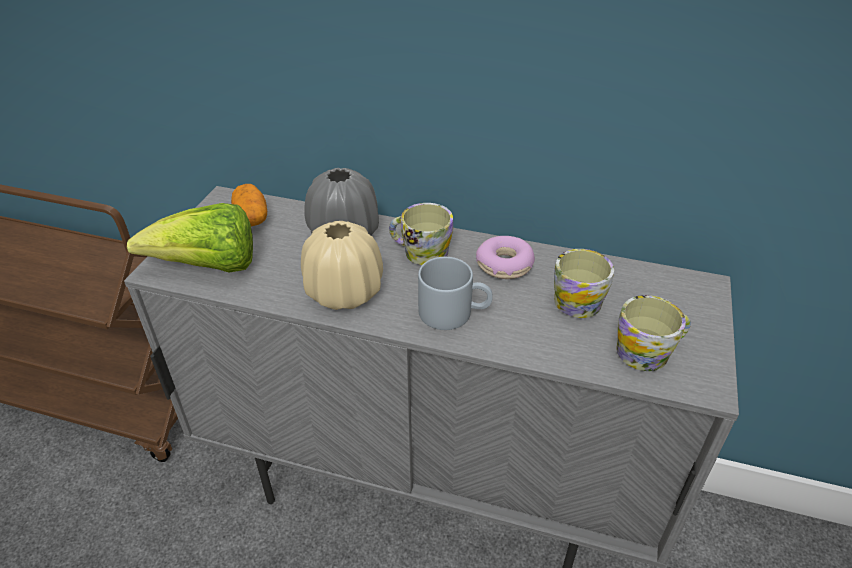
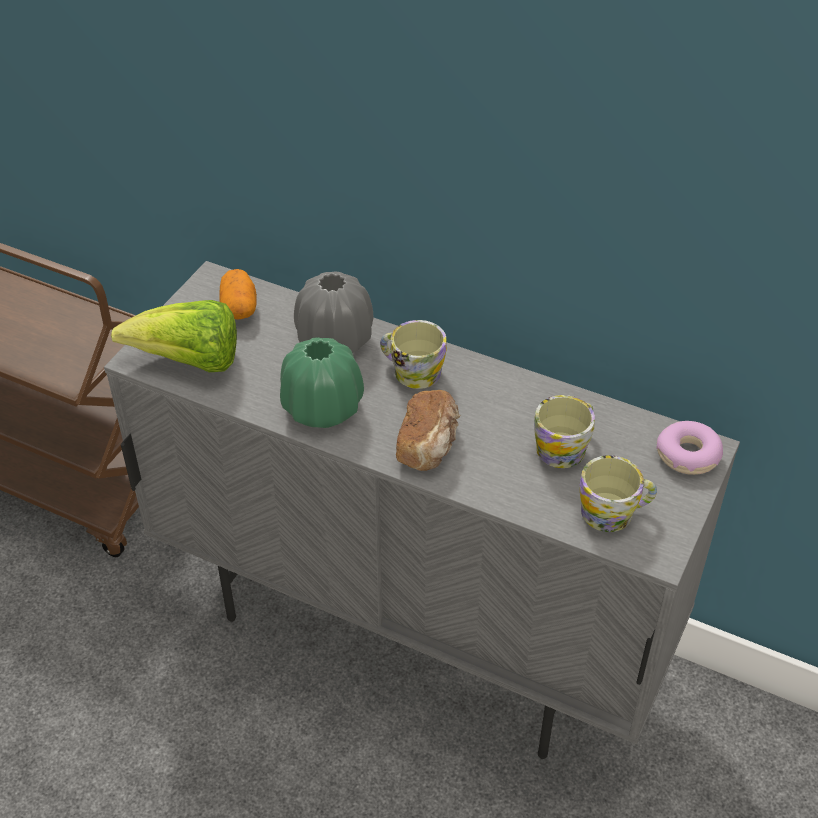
camera: 10 degrees right, 5 degrees up
beige vase [301,221,383,310] -> green vase [280,337,364,428]
grey mug [418,257,493,330] -> bread [396,390,461,471]
donut [476,236,535,279] -> donut moved to [656,421,723,475]

